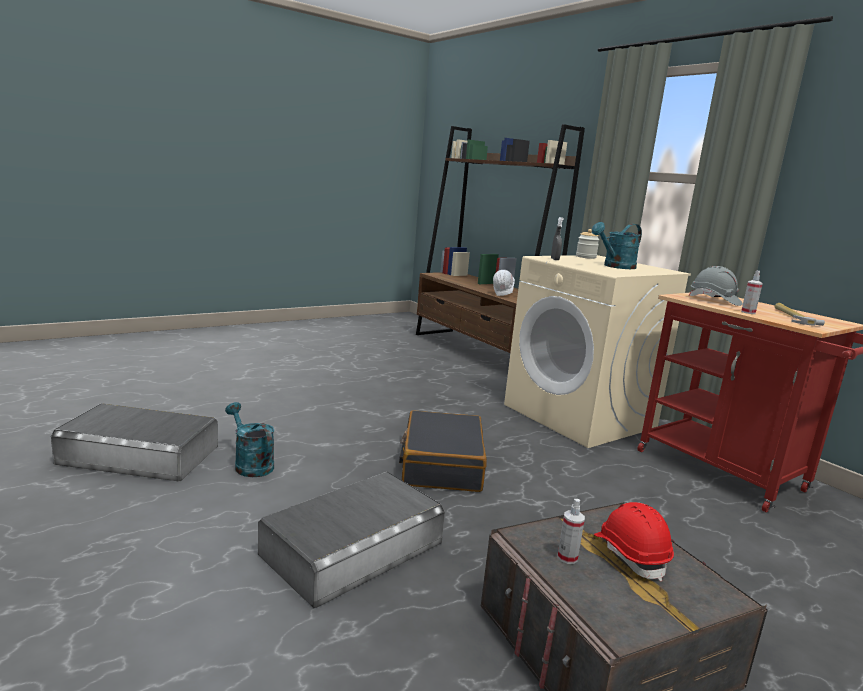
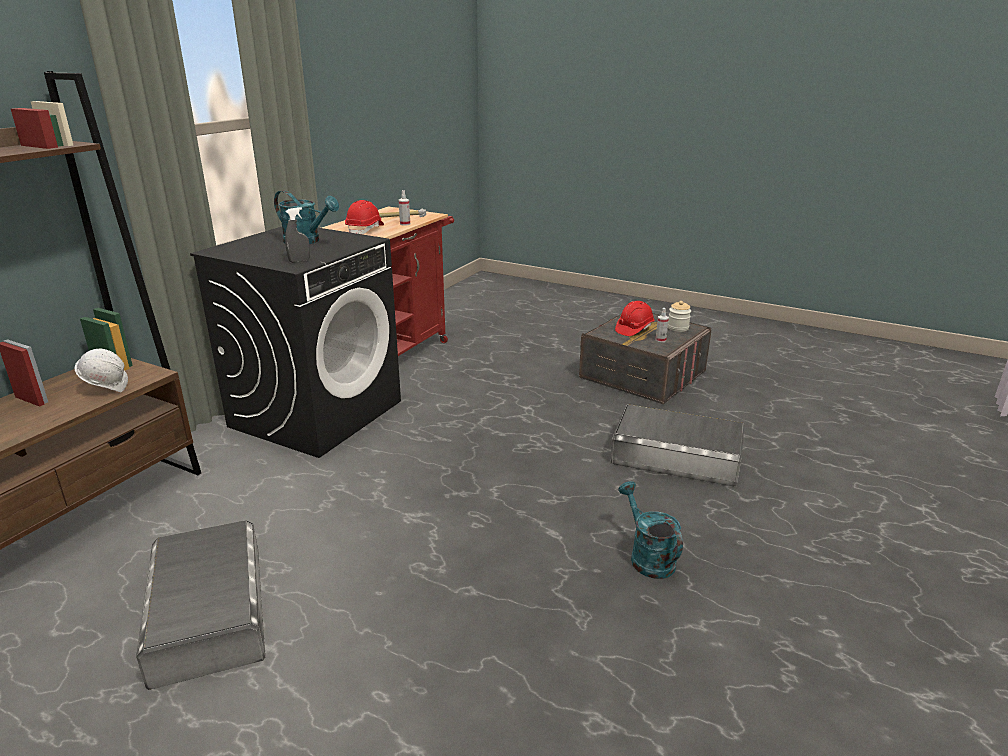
camera: 115 degrees left, 10 degrees up
grey storage box [51,403,218,481] -> grey storage box moved to [136,520,265,690]
turquoise watering can [225,402,274,477] -> turquoise watering can turned 135 degrees clockwise [618,481,683,579]
black suitcase [399,410,487,492] -> none
beige washing machine [504,255,691,448] -> black washing machine [190,227,401,458]
jar [576,229,600,259] -> jar moved to [668,301,691,332]
grey hard hat [690,266,743,306] -> red hard hat [345,200,384,234]

